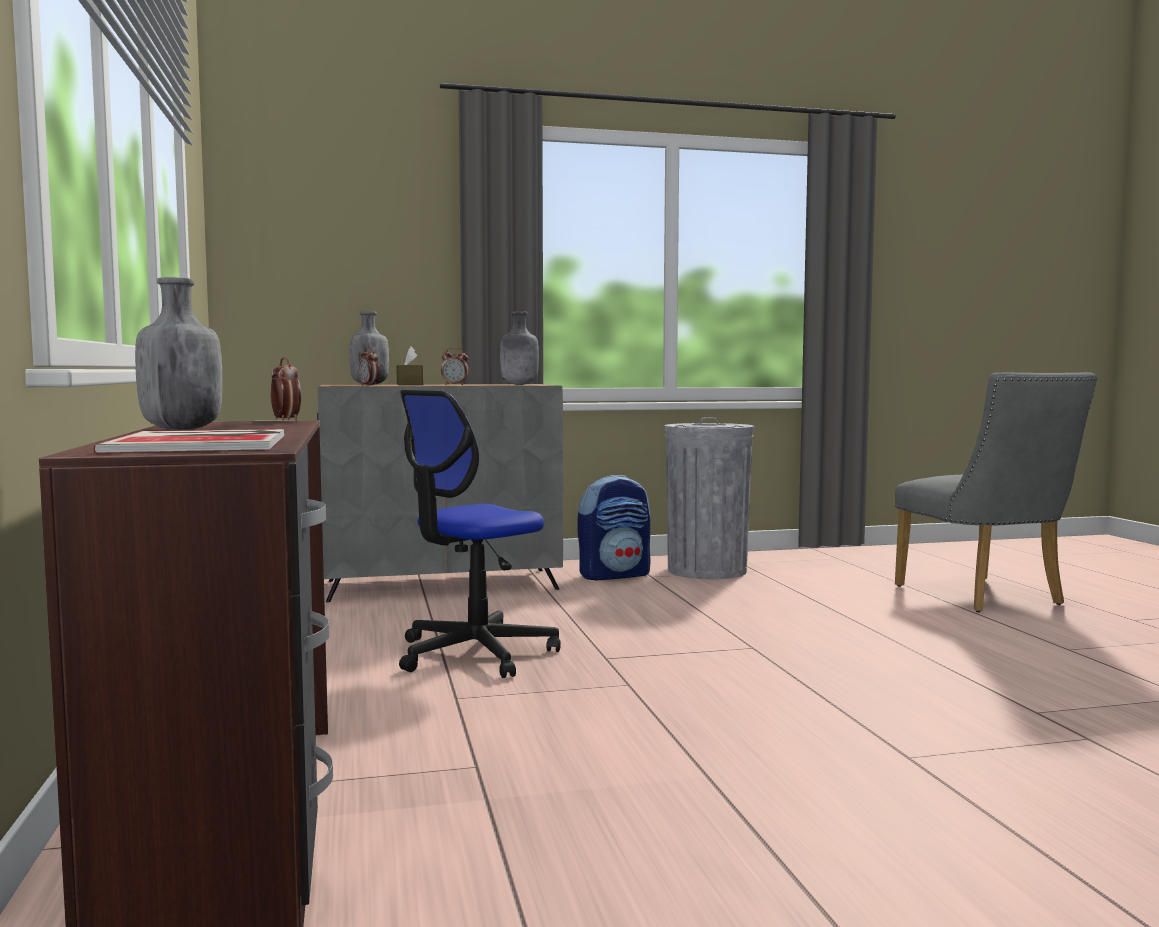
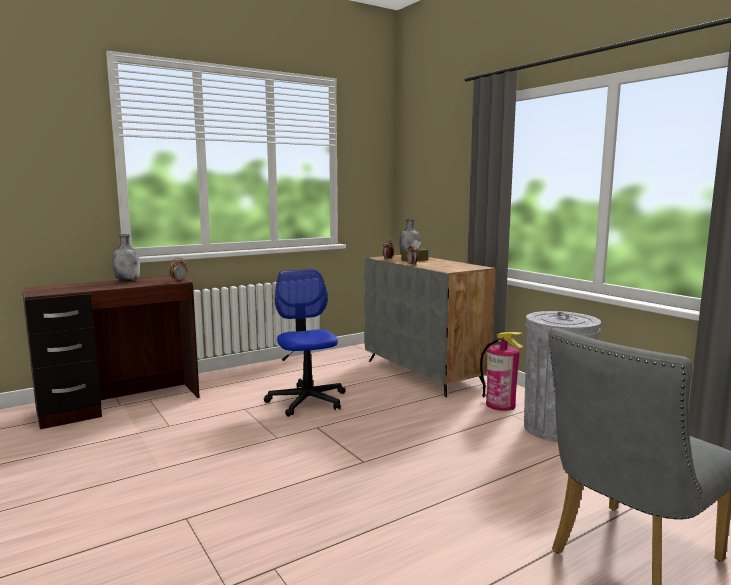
camera: 70 degrees right, 5 degrees up
book [94,429,284,453] -> none
office chair [399,390,561,678] -> office chair turned 45 degrees clockwise [264,269,346,417]
grey bottle [500,311,539,385] -> none
backpack [577,475,651,581] -> fire extinguisher [480,332,523,411]

